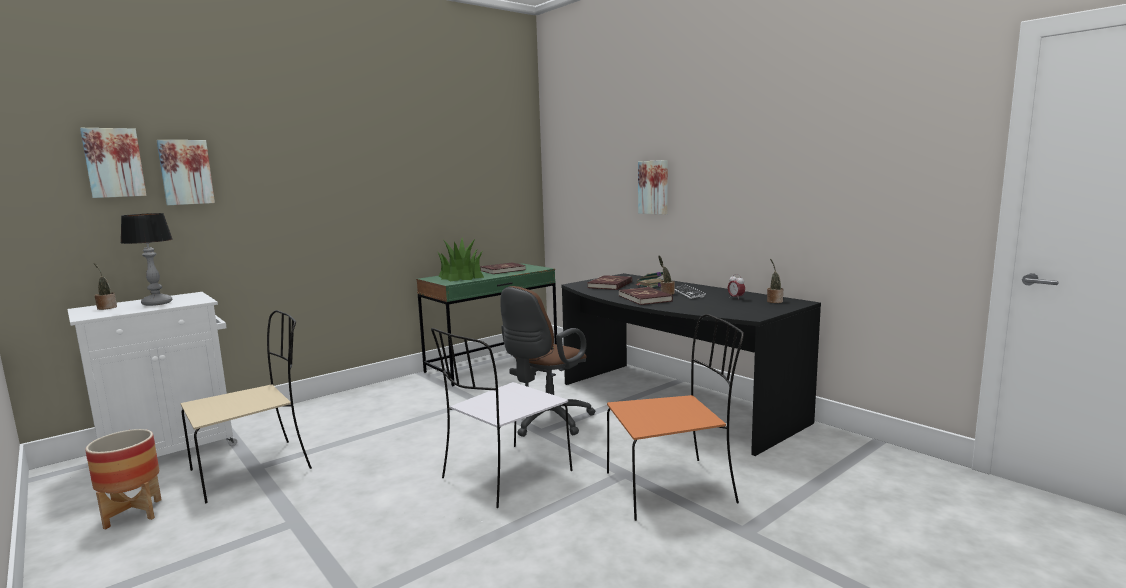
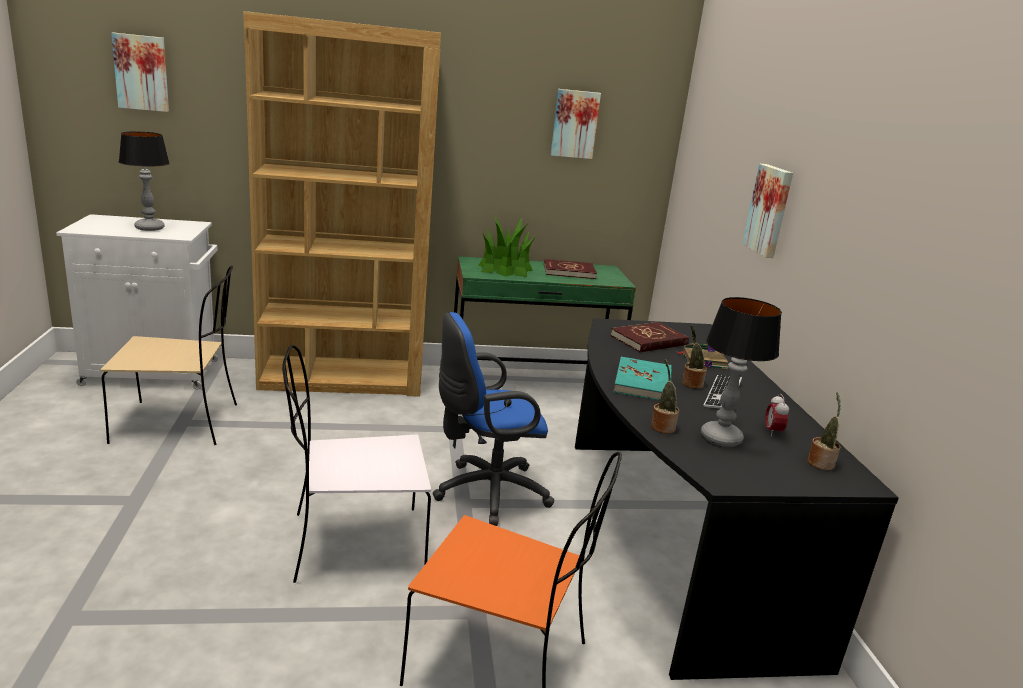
camera: 30 degrees right, 10 degrees up
planter [85,429,162,529] -> none
potted plant [94,263,117,310] -> potted plant moved to [651,359,679,434]
picture [156,140,215,205] -> picture moved to [551,89,601,159]
brown office chair [500,286,596,437] -> blue office chair [433,312,554,526]
red book [619,287,673,305] -> turquoise book [614,357,672,401]
none -> brown bookcase [243,11,441,397]
none -> table lamp [701,297,782,447]

